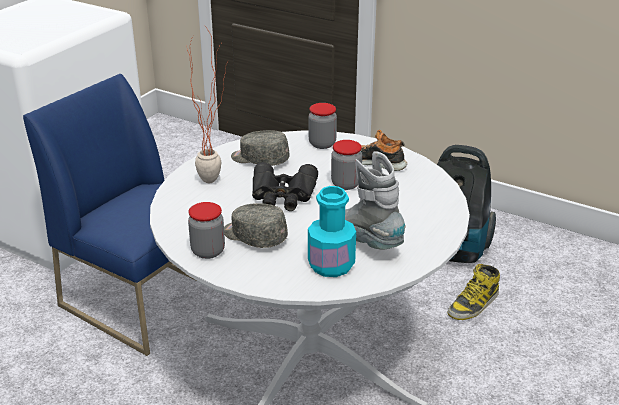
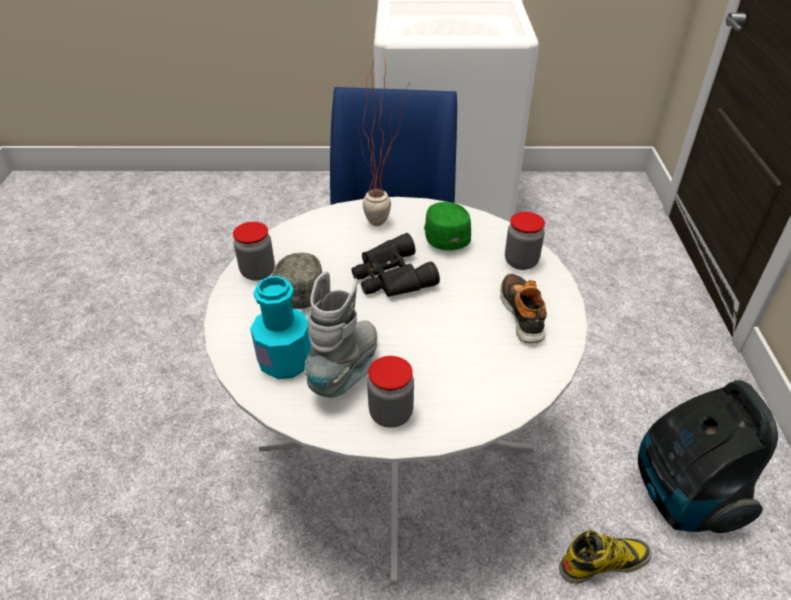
camera: 60 degrees right, 10 degrees up
grey cap [231,130,290,166] -> green cap [424,202,471,251]
jar [331,140,362,190] -> jar moved to [367,356,414,428]
boot [447,264,500,320] -> boot turned 150 degrees clockwise [559,529,652,584]

